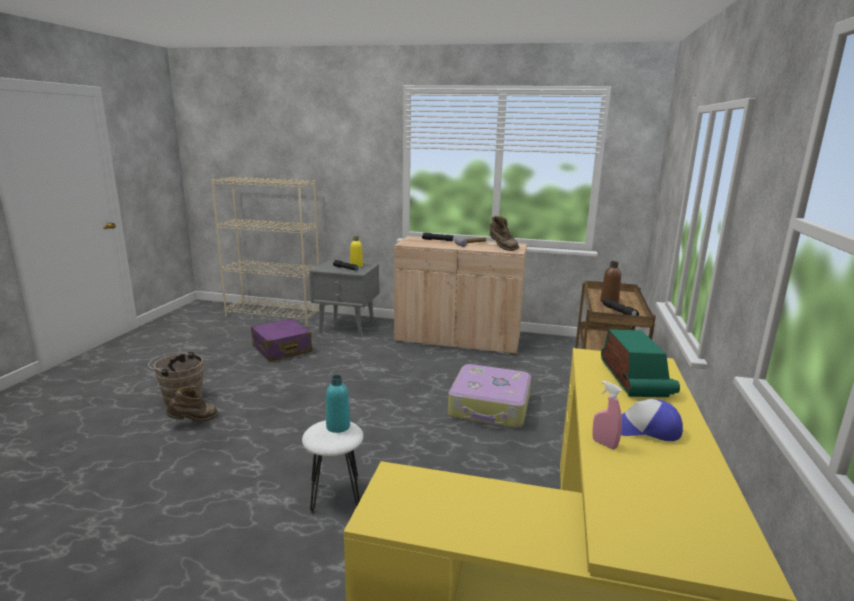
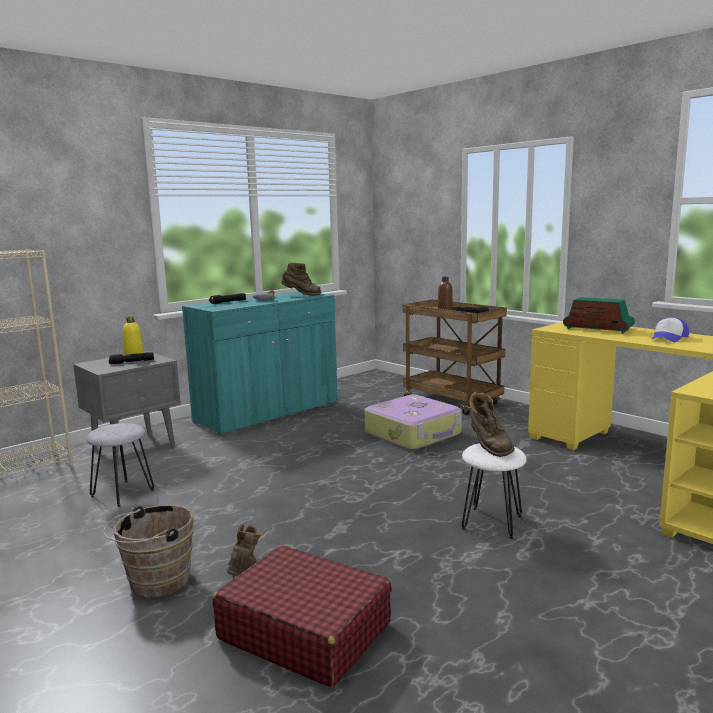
camera: 55 degrees left, 5 degrees down
purple suitcase [251,318,313,362] -> grey stool [86,423,154,507]
turquoise bottle [326,375,350,433] -> brown boot [469,392,515,457]
beige cabinet [394,236,527,355] -> turquoise cabinet [182,291,338,436]
pink spray bottle [592,381,622,449] -> none
none -> red suitcase [213,546,392,687]

